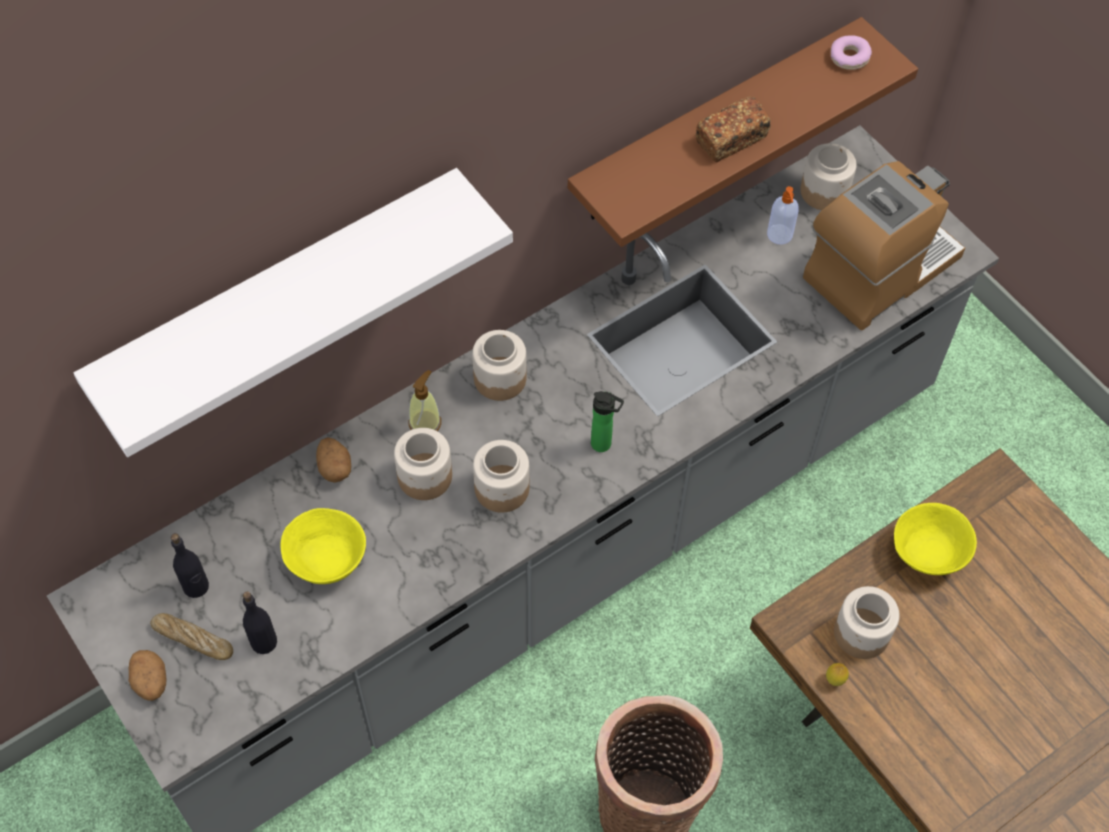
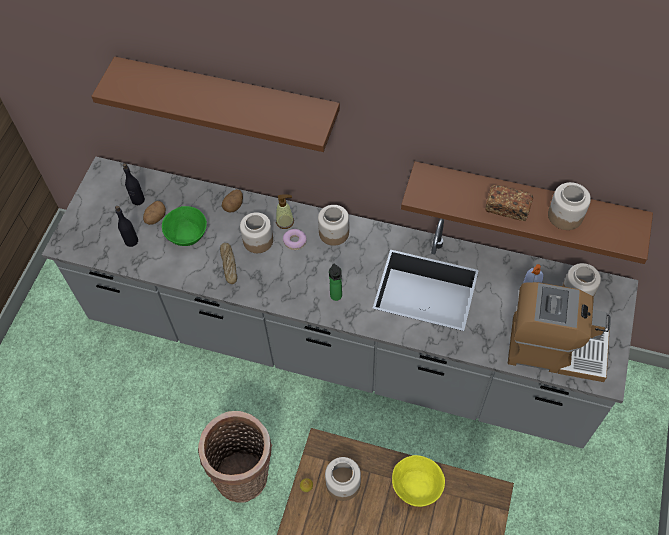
camera: 55 degrees right, 0 degrees up
white shelf [74,168,513,457] -> brown shelf [91,57,340,152]
potato [129,650,166,701] -> potato moved to [143,201,166,225]
bread [150,613,233,660] -> bread moved to [220,243,237,284]
yellow bowl [280,508,366,584] -> green bowl [162,206,207,246]
jar [473,440,530,513] -> jar moved to [548,182,591,230]
donut [831,35,872,70] -> donut moved to [283,229,307,250]

